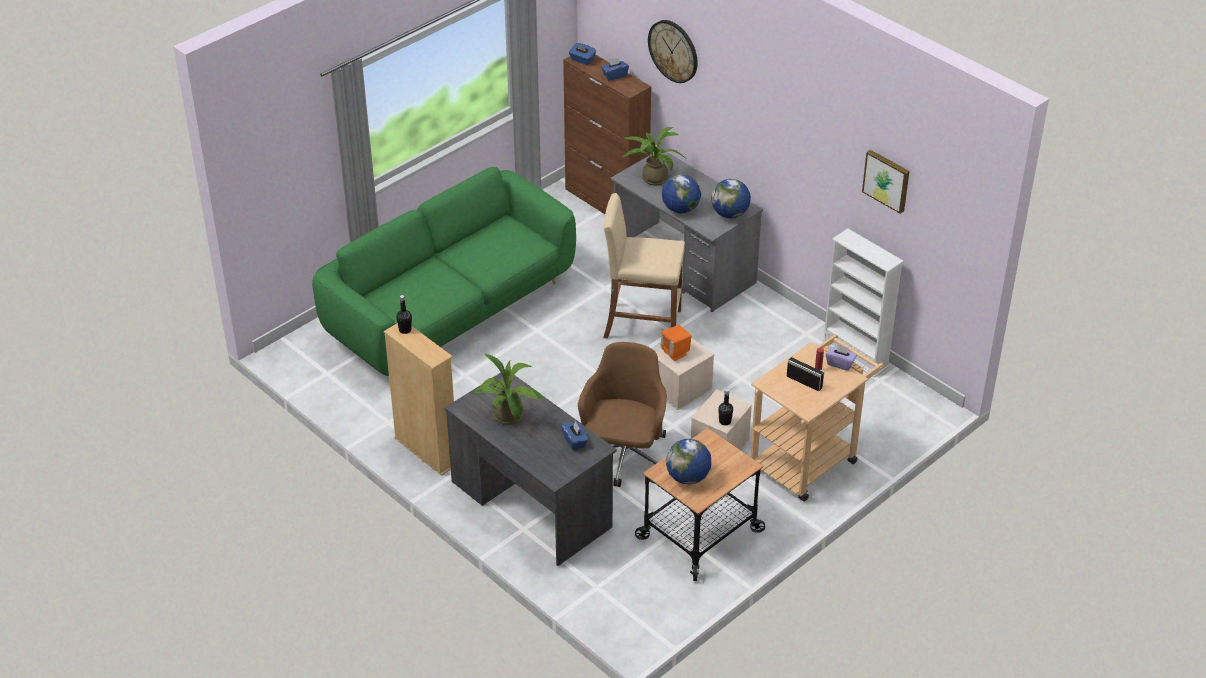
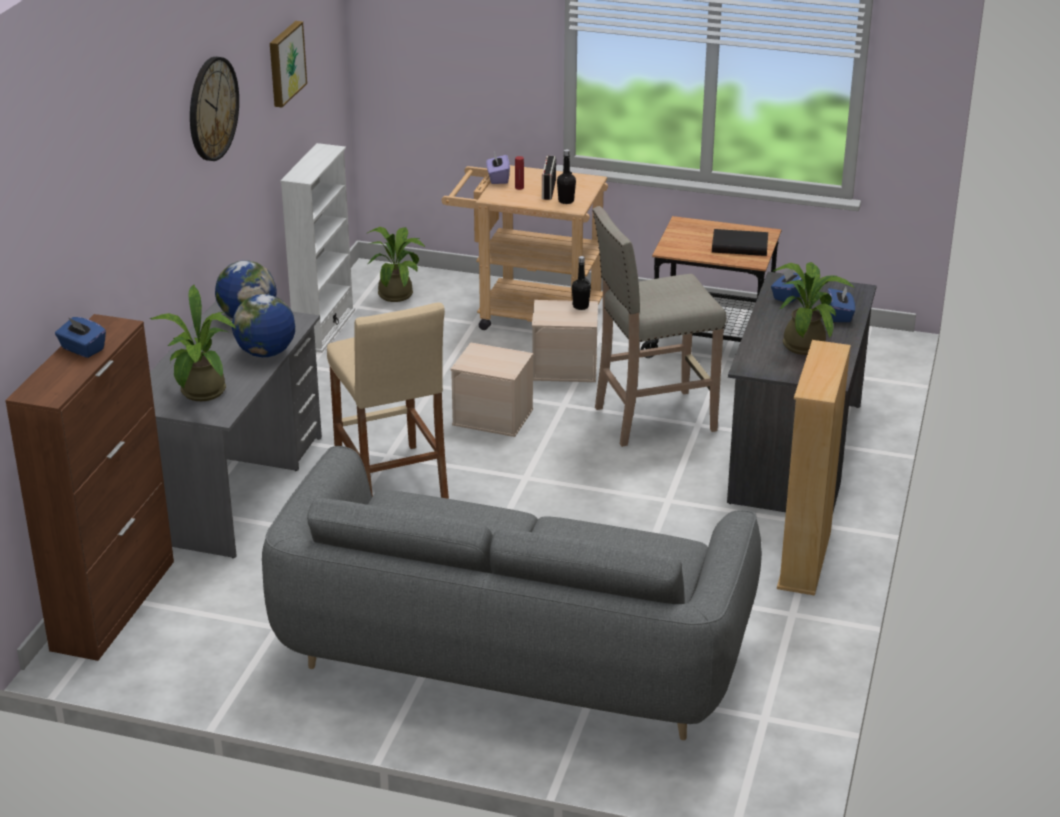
camera: 120 degrees left, 10 degrees down
green sofa [312,167,576,376] -> grey sofa [262,446,762,740]
black bottle [396,295,412,334] -> black bottle moved to [557,149,576,204]
blue tissue box [569,43,596,65] -> blue tissue box moved to [828,287,855,322]
brown office chair [578,342,667,487] -> beige stool [592,206,727,447]
wall clock [648,20,698,83] -> wall clock moved to [190,57,239,161]
orange speaker [660,325,691,361] -> none
globe [666,439,711,485] -> black book [712,229,768,256]
none -> potted plant [368,227,425,302]

